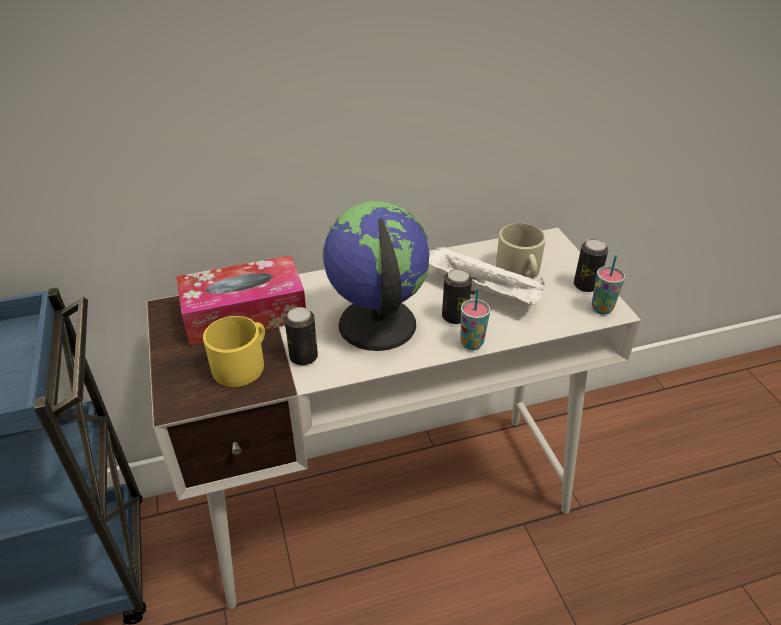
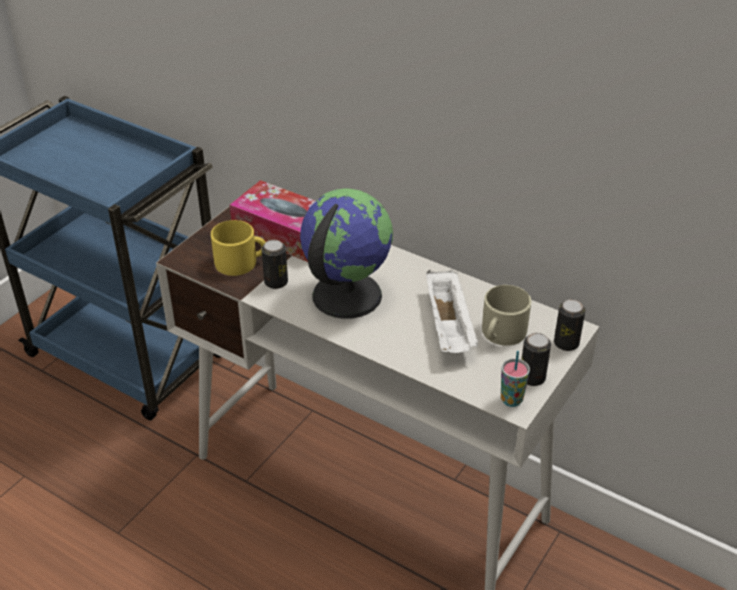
camera: 50 degrees right, 0 degrees up
can [442,269,472,324] -> can moved to [554,299,586,351]
cup [461,289,490,350] -> none

